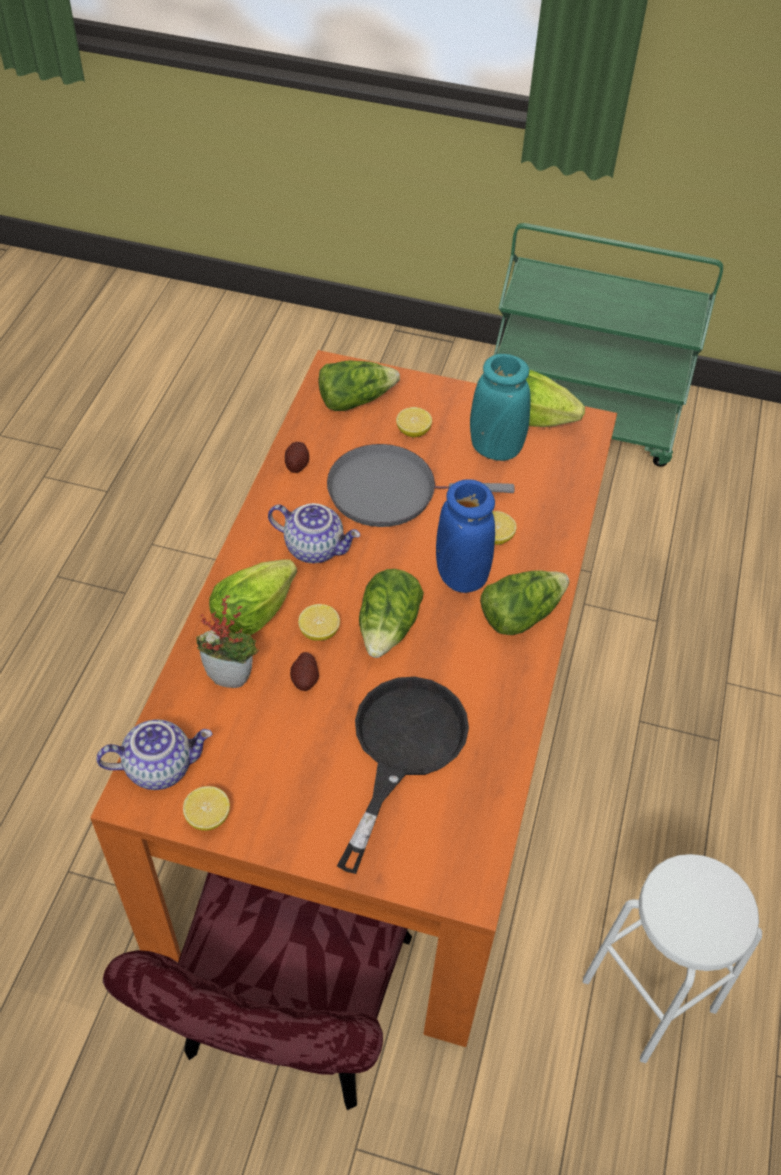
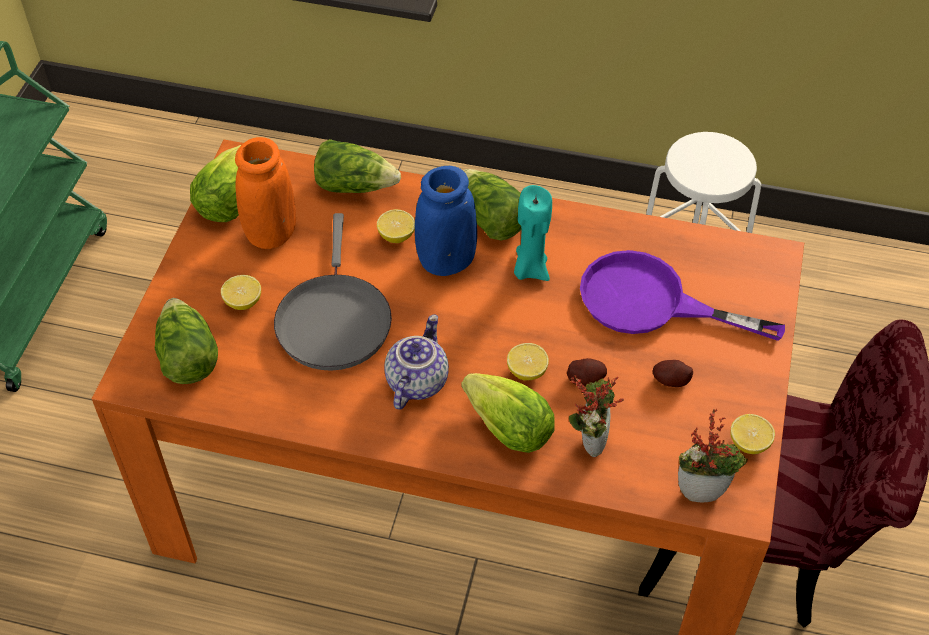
camera: 90 degrees left, 0 degrees up
teapot [96,719,212,790] -> potted plant [678,409,748,502]
potato [285,442,309,473] -> potato moved to [653,360,693,387]
black frying pan [337,677,469,874] -> purple frying pan [580,250,785,341]
lettuce [359,569,424,658] -> lettuce moved to [314,139,401,193]
turquoise vase [470,354,531,461] -> orange vase [235,137,296,249]
none -> turquoise candle [514,185,552,281]

